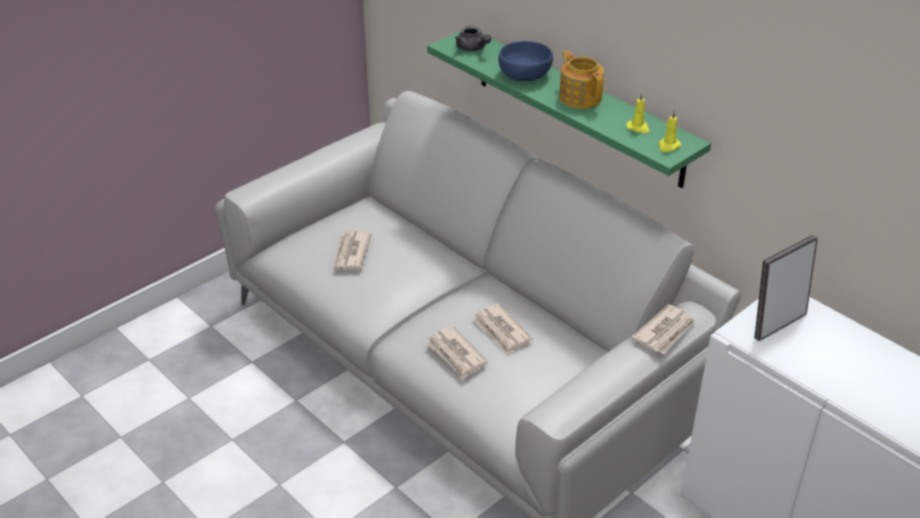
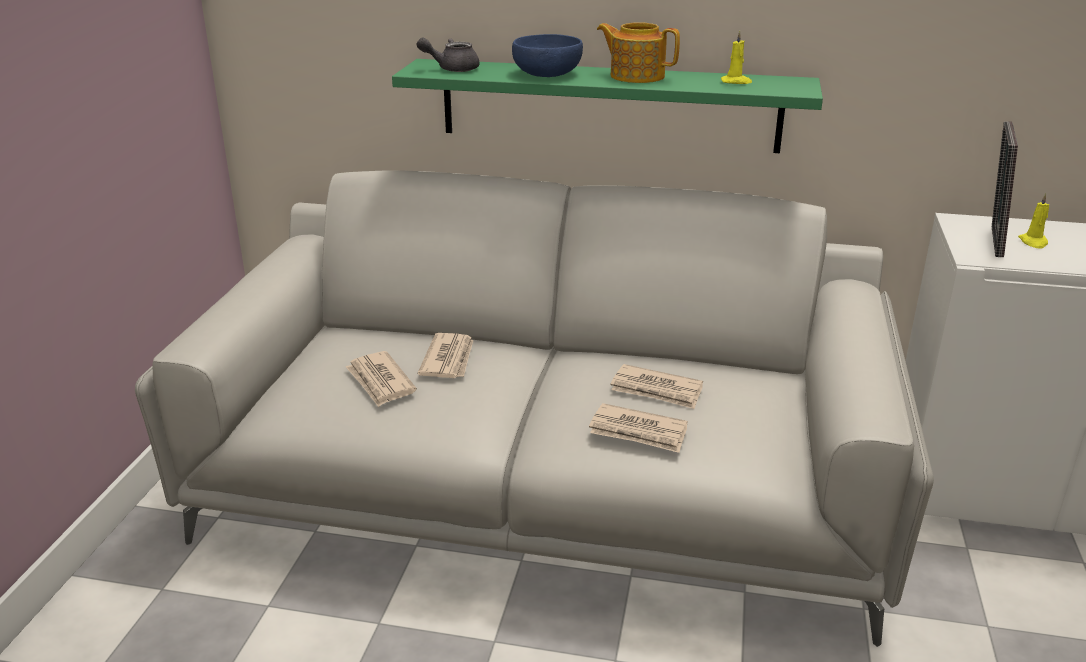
camera: 35 degrees left, 10 degrees down
grey teapot [455,26,491,51] -> grey teapot turned 150 degrees clockwise [417,37,479,72]
newspaper [631,304,696,354] -> newspaper moved to [418,333,473,378]
yellow candle [658,110,681,152] -> yellow candle moved to [1018,193,1049,248]

